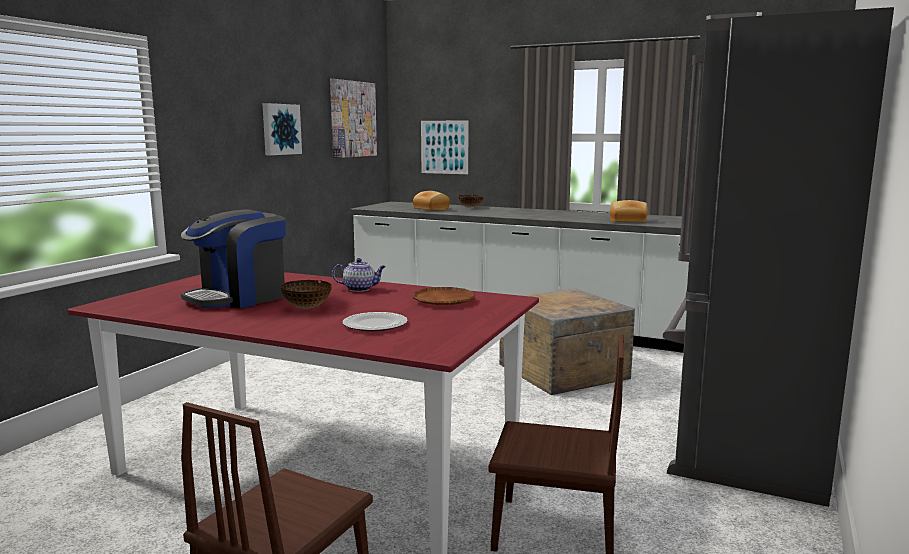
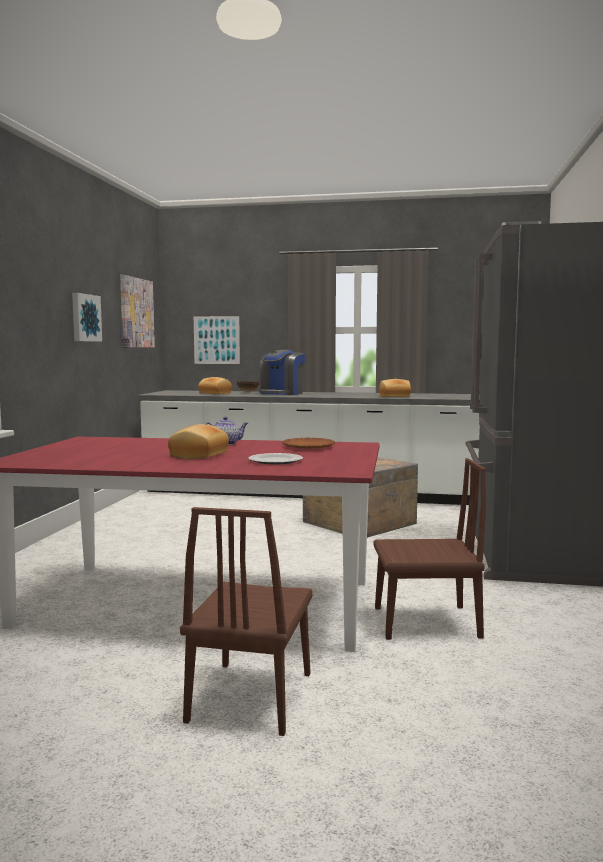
camera: 15 degrees left, 5 degrees down
coffee machine [181,209,286,308] -> coffee machine moved to [259,350,306,395]
bowl [281,280,332,308] -> bread [168,424,229,459]

